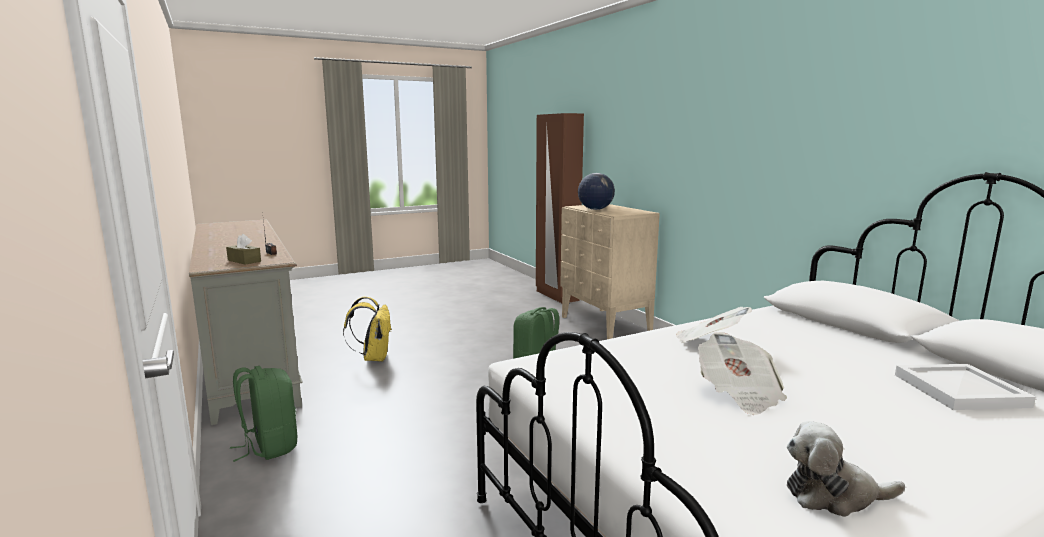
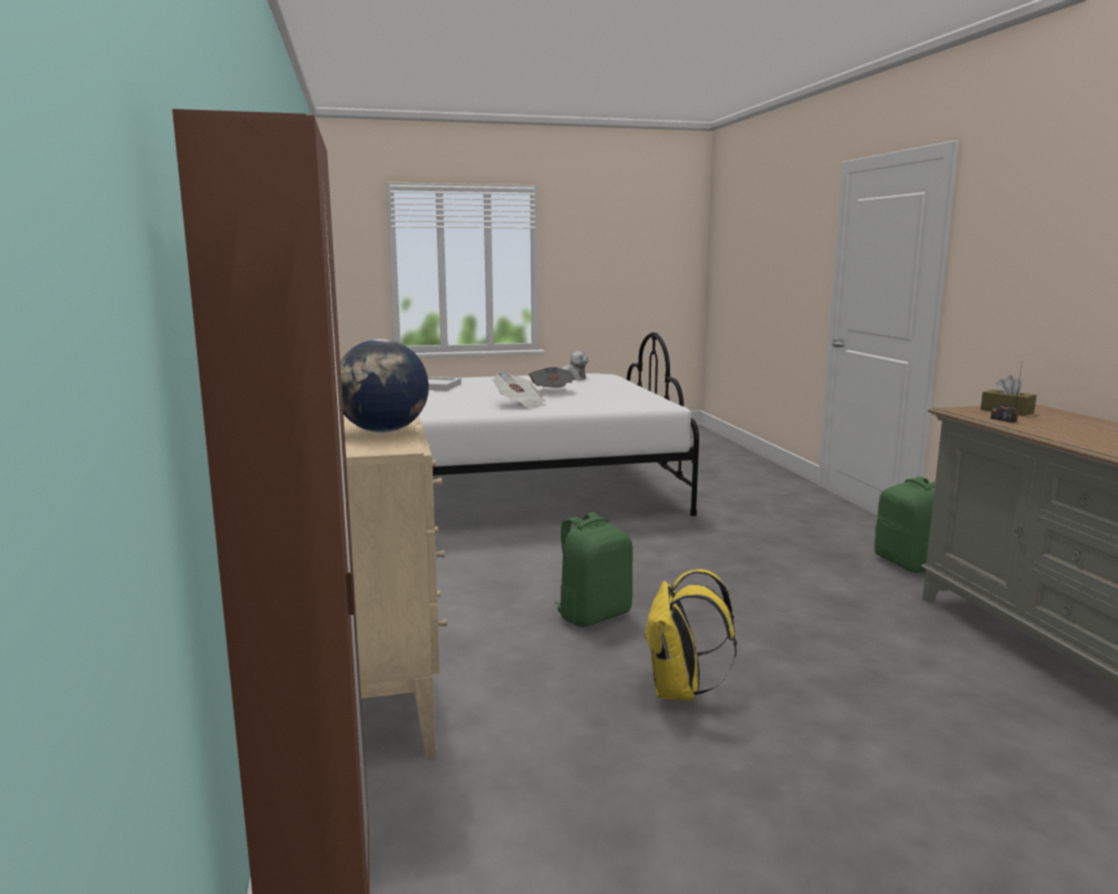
camera: 165 degrees left, 0 degrees up
yellow backpack [343,297,392,362] -> yellow backpack moved to [644,569,737,701]

